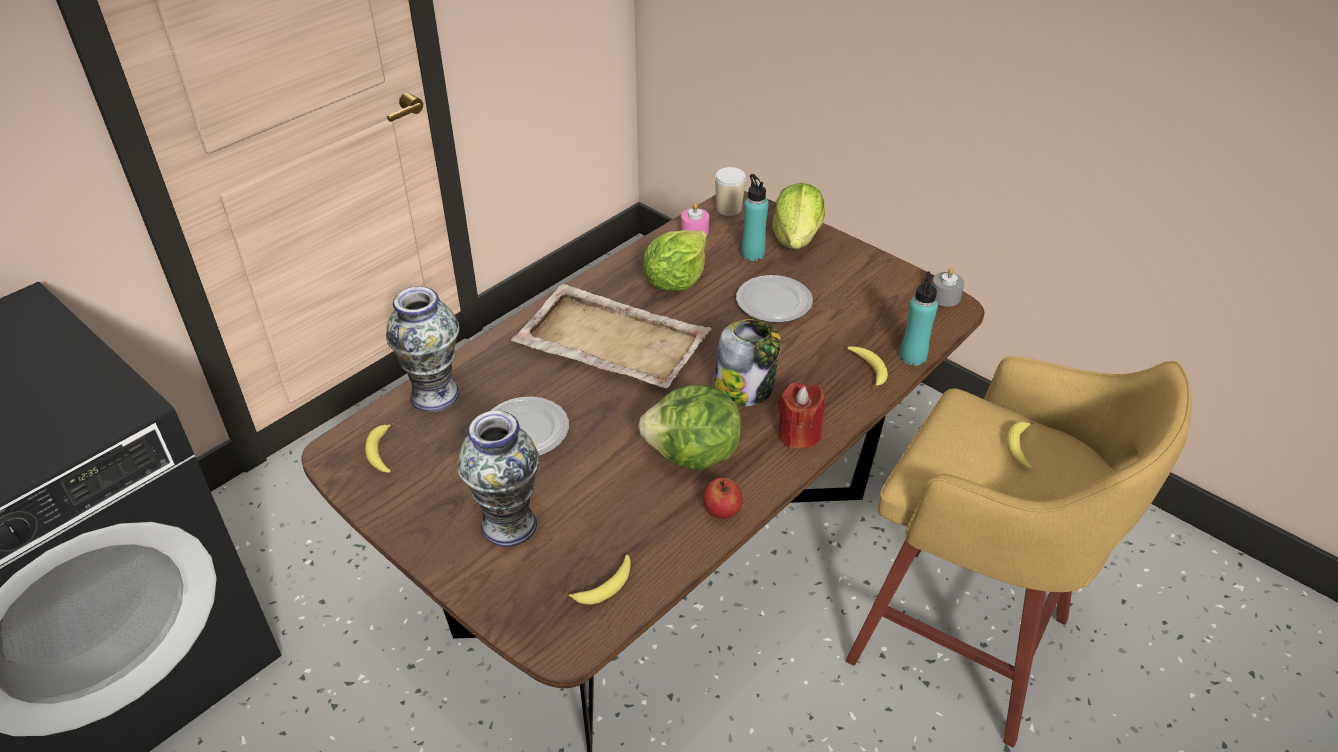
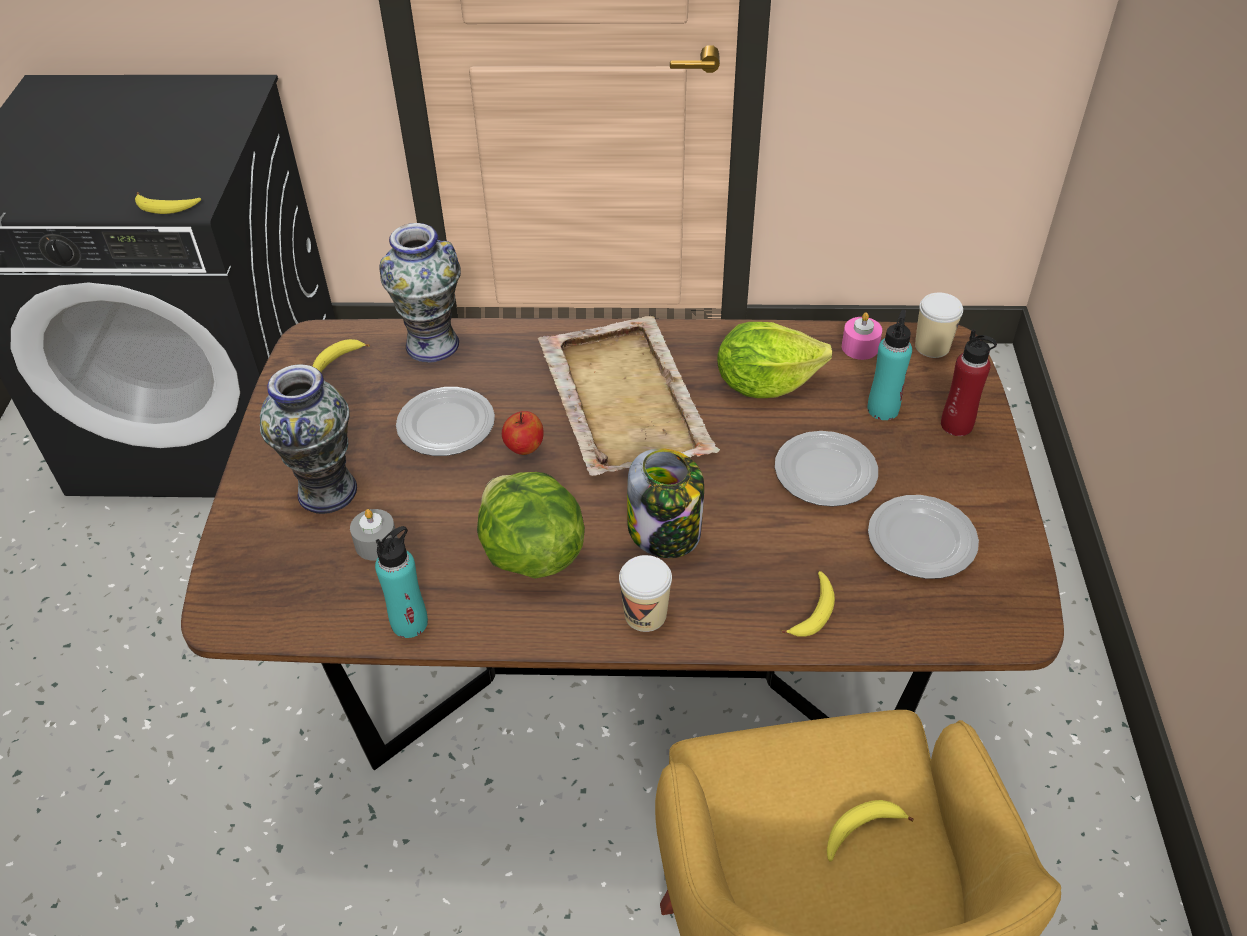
camera: 50 degrees right, 5 degrees up
banana [565,554,631,605] -> banana moved to [135,192,201,214]
apple [703,478,743,519] -> apple moved to [502,411,544,455]
lettuce [772,183,825,249] -> red bottle [941,329,997,436]
red candle [778,382,825,449] -> cup [619,555,672,632]
turquoise bottle [900,271,938,366] -> turquoise bottle moved to [375,526,428,638]
grey candle [932,267,964,307] -> grey candle moved to [350,509,398,561]
none -> plate [868,495,979,579]

